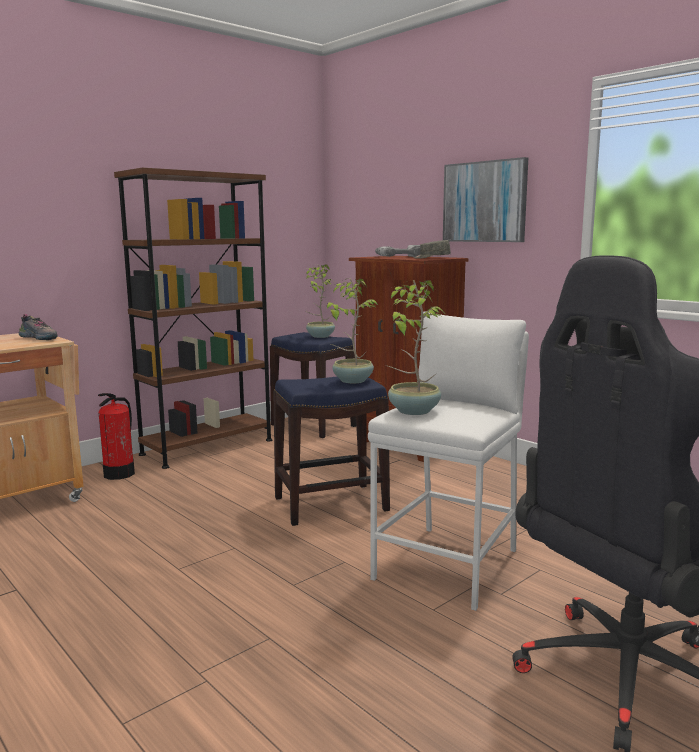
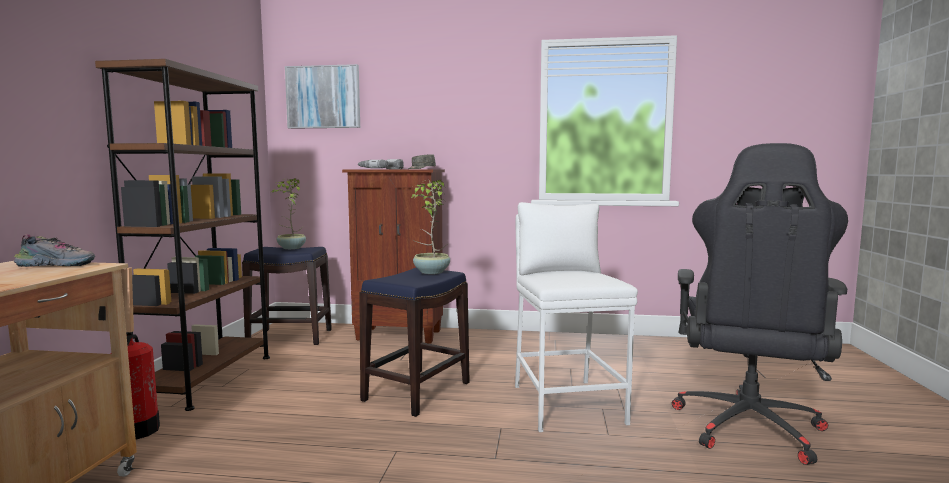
camera: 40 degrees left, 5 degrees down
potted plant [385,280,444,415] -> none
picture [443,157,528,242] -> picture moved to [285,64,360,129]

